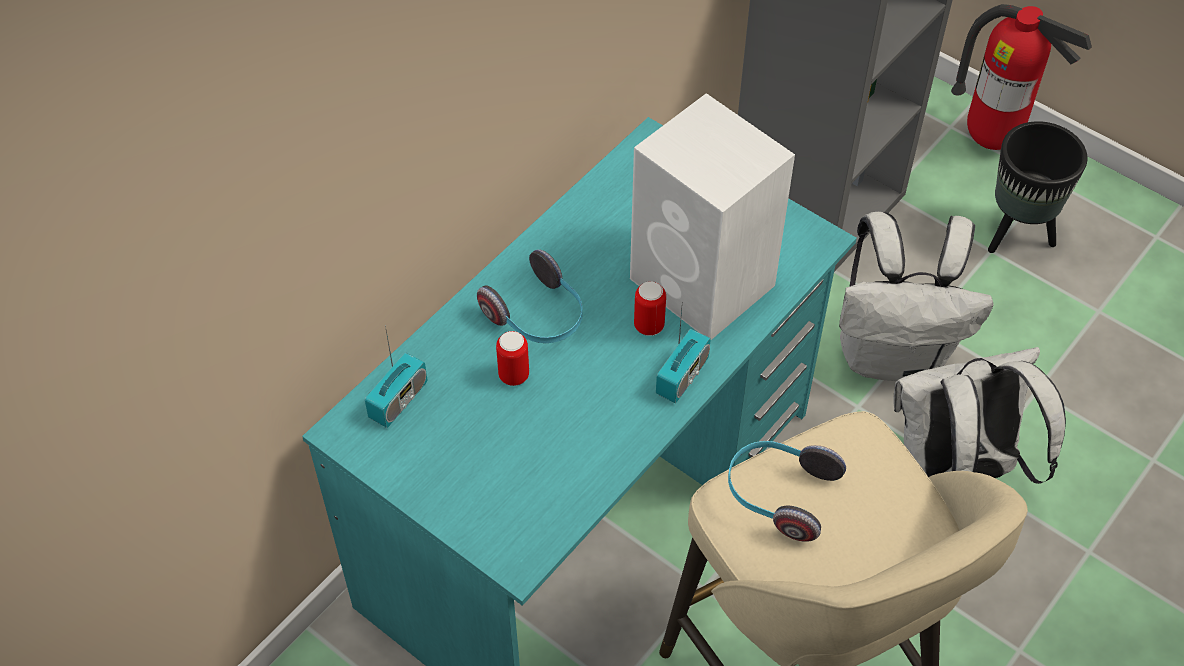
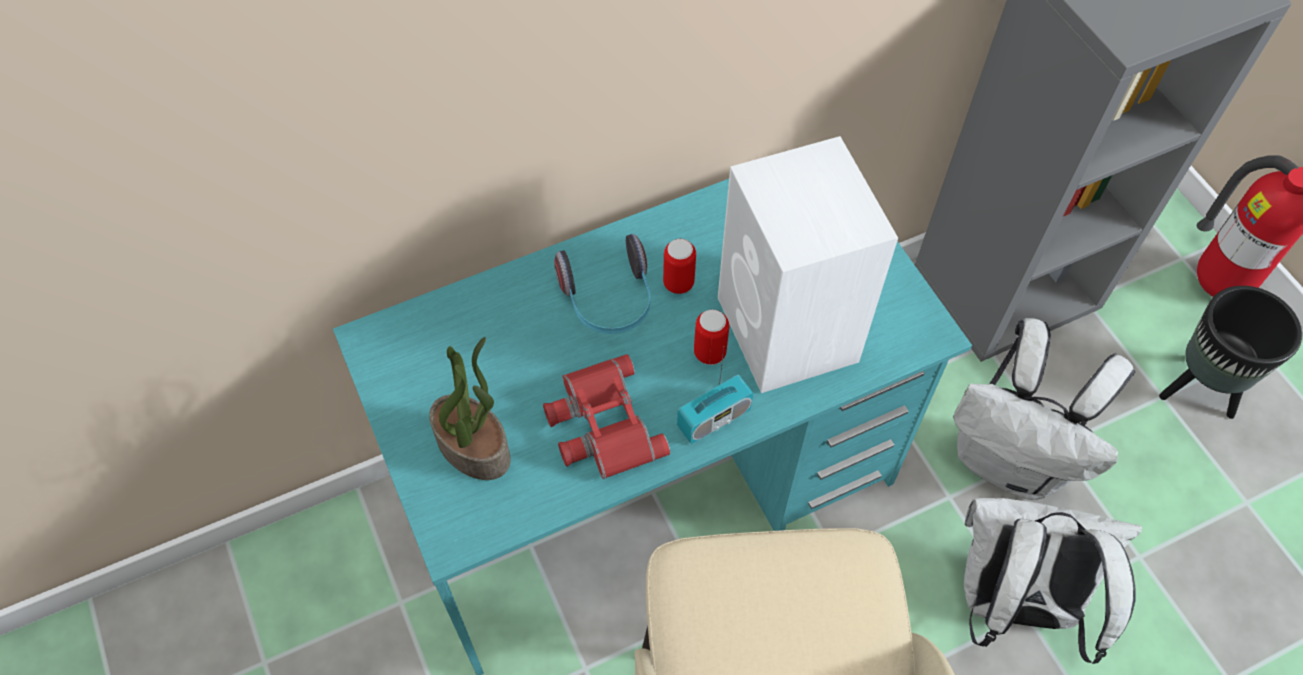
camera: 25 degrees right, 5 degrees up
radio [365,325,427,428] -> none
can [496,331,529,386] -> can moved to [663,239,696,294]
headphones [728,441,846,542] -> none
none -> potted plant [429,337,511,480]
none -> red binoculars [543,354,670,479]

